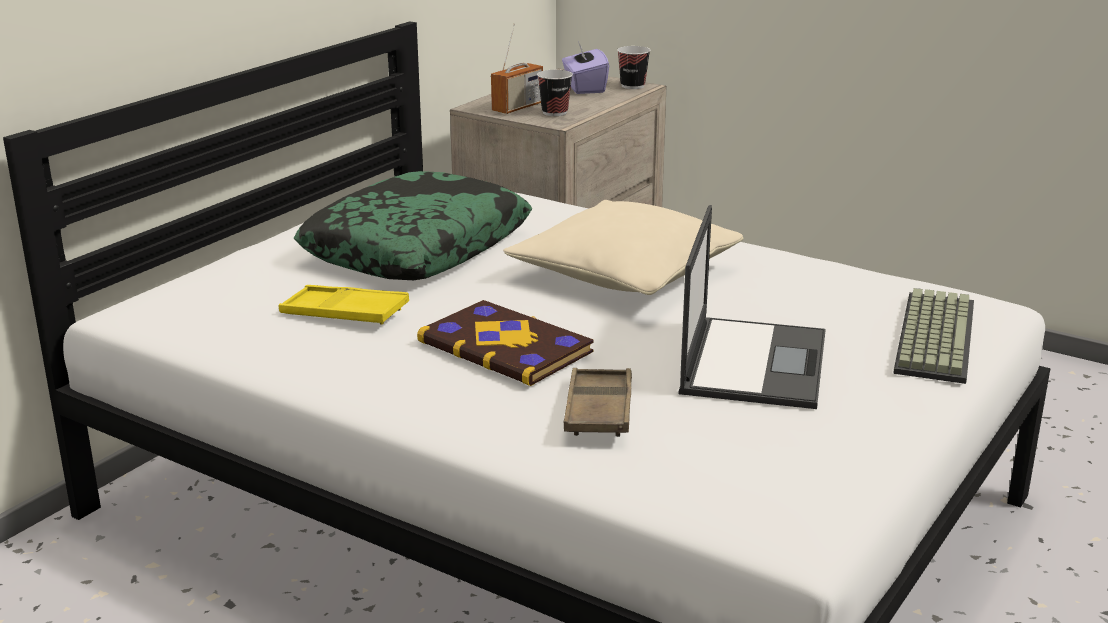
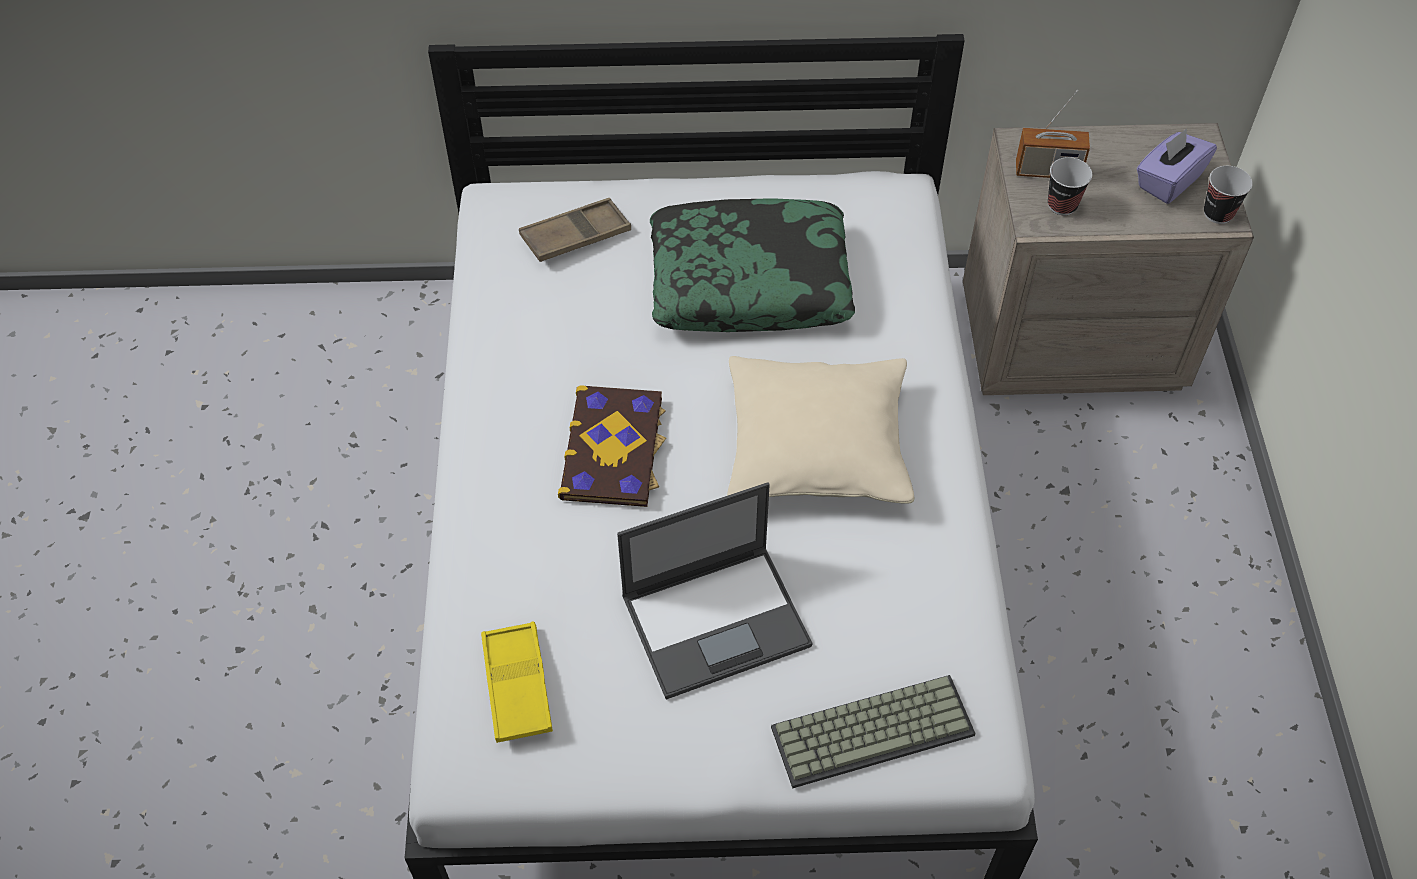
camera: 55 degrees right, 30 degrees up
yellow tray [279,285,409,324] -> yellow tray moved to [481,622,553,743]
brown tray [563,368,632,437] -> brown tray moved to [519,198,631,262]

